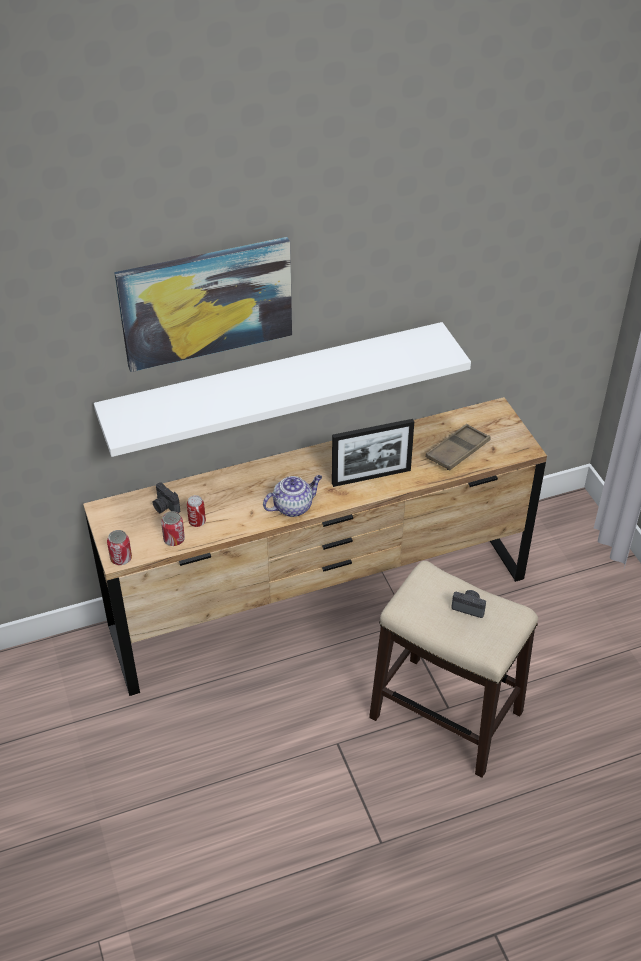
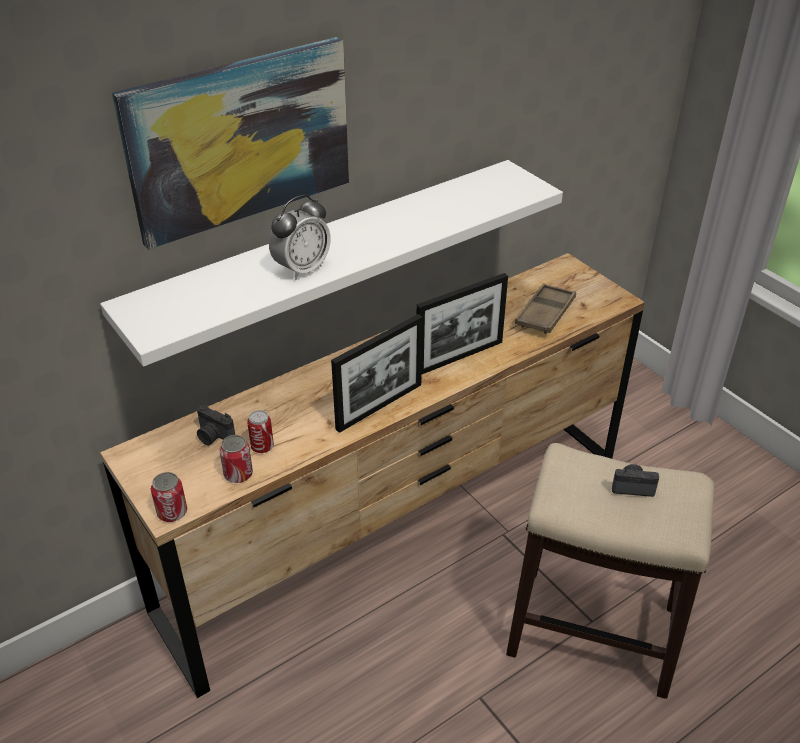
camera: 15 degrees left, 5 degrees down
teapot [263,475,322,517] -> picture frame [331,314,423,433]
none -> alarm clock [269,195,331,280]

